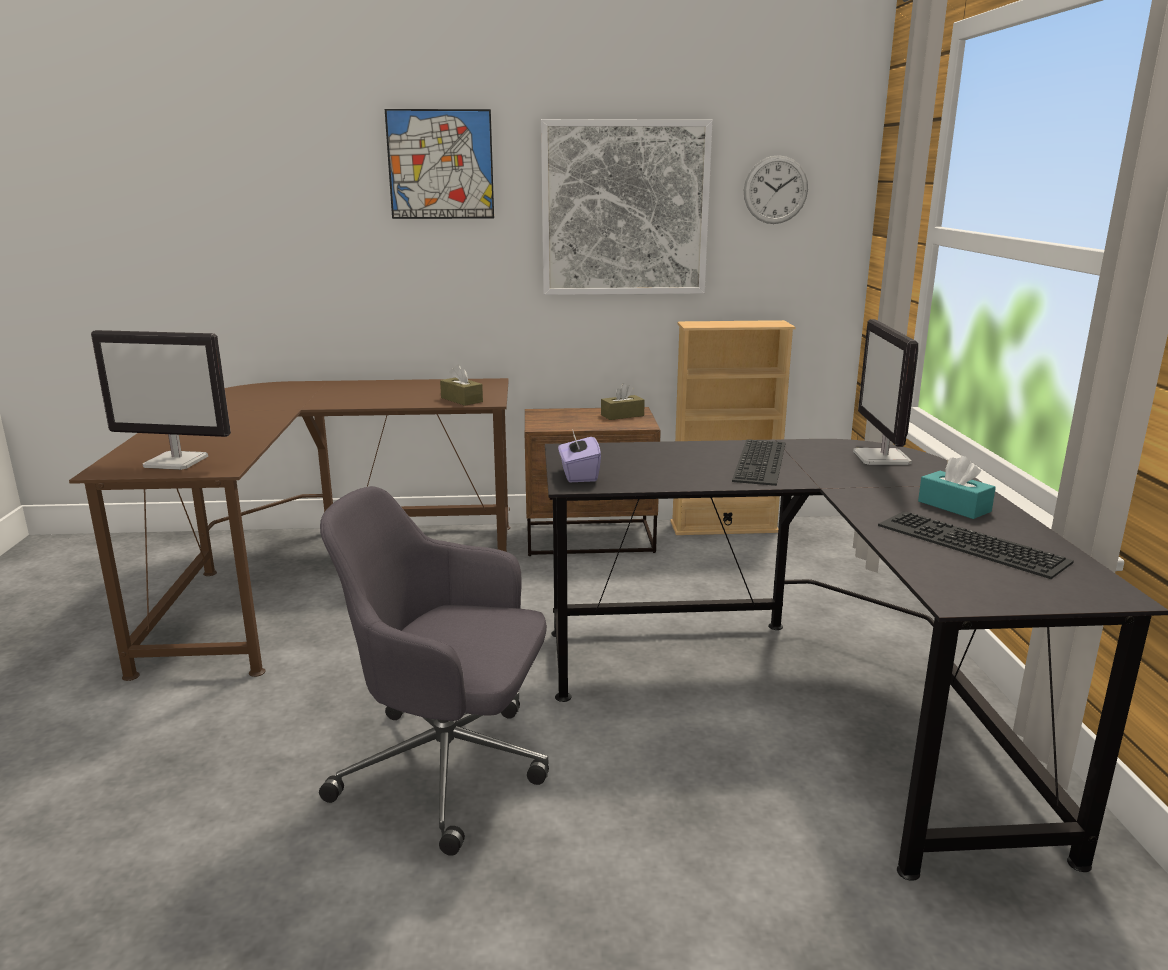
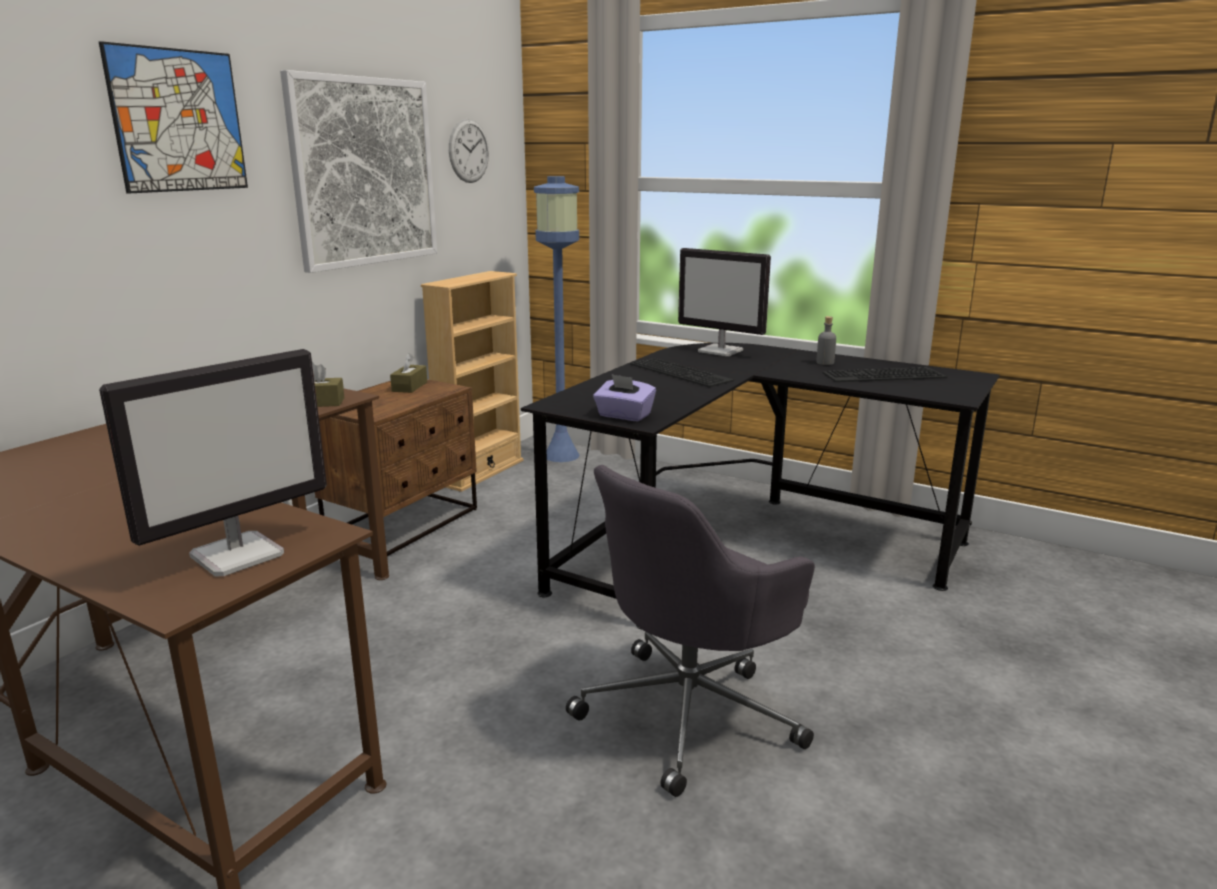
camera: 55 degrees left, 0 degrees up
turquoise tissue box [918,456,996,519] -> grey bottle [817,316,836,365]
none -> blue floor lamp [534,176,579,462]

